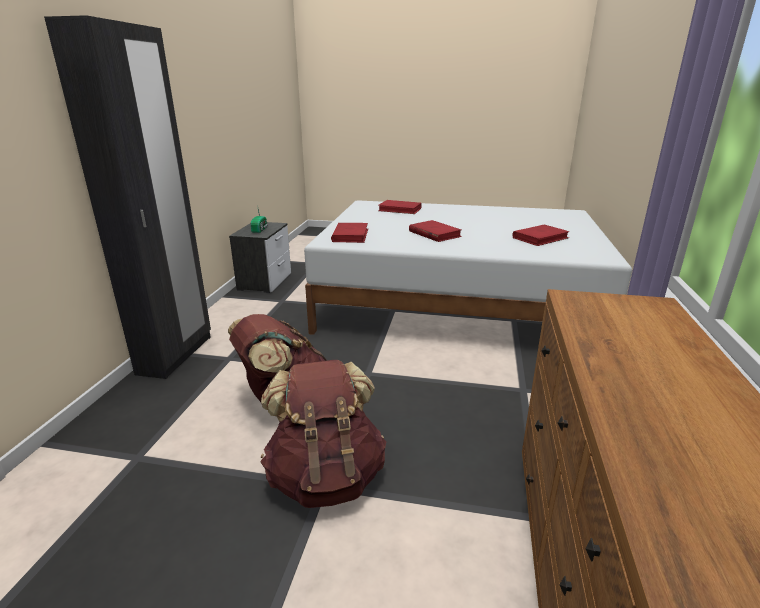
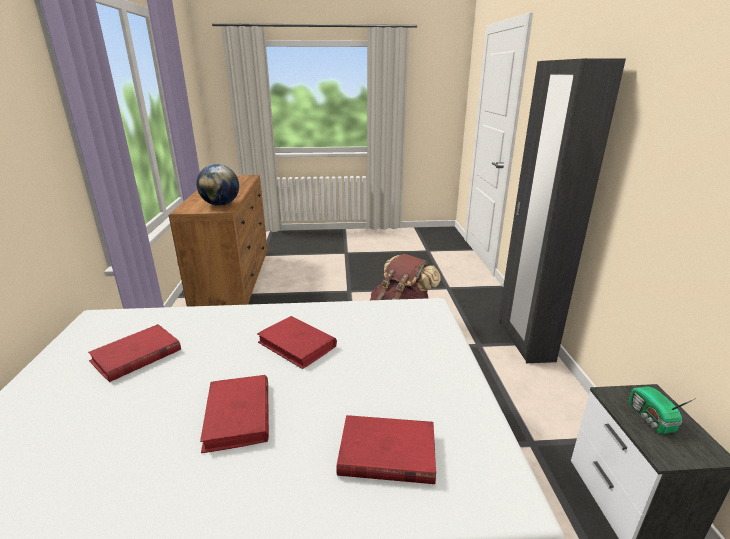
camera: 165 degrees right, 0 degrees up
brown backpack [260,360,386,508] -> none
red book [331,223,368,243] -> red book moved to [200,375,269,453]
none -> globe [196,164,239,206]

